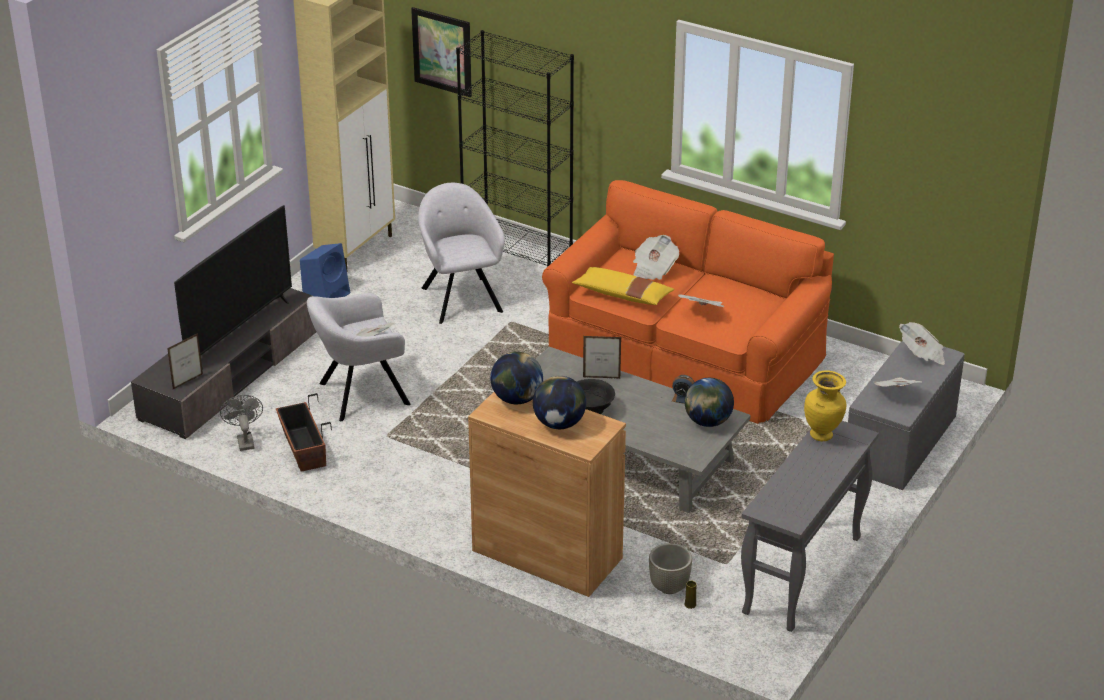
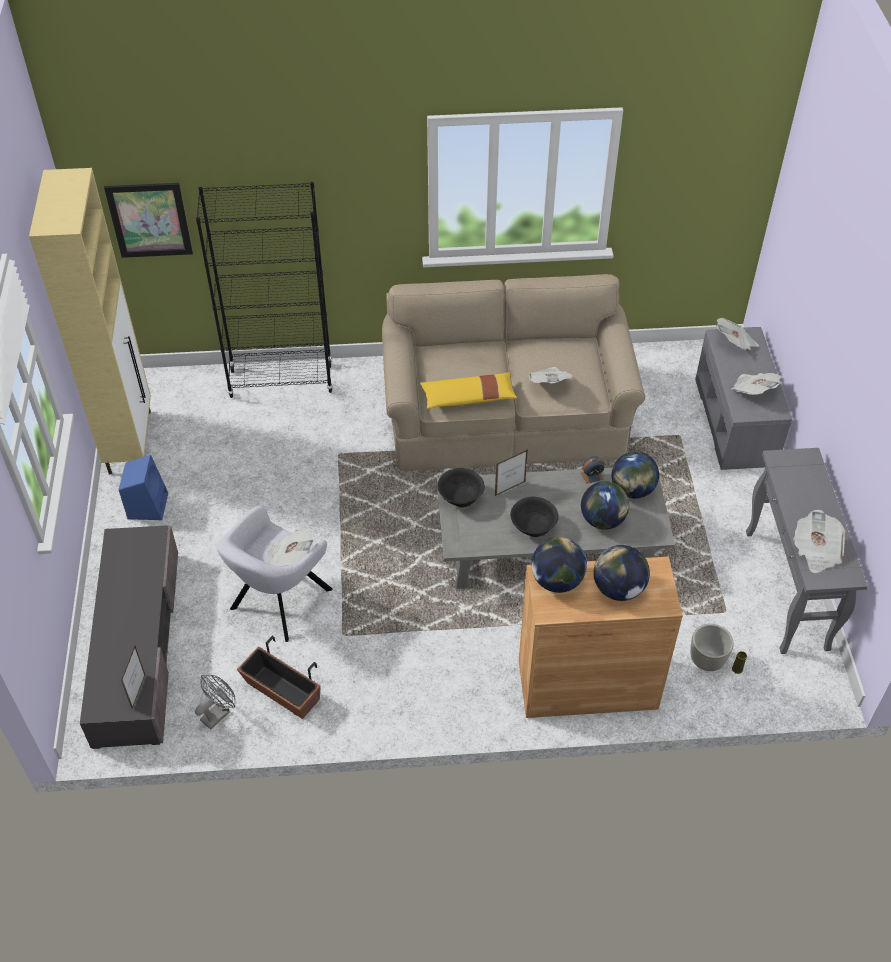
camera: 35 degrees left, 15 degrees up
television [174,205,292,369] -> none
grey fan [220,395,263,451] -> grey fan turned 90 degrees clockwise [195,675,235,730]
grey armchair [418,183,505,324] -> none
orange sofa [542,180,834,424] -> beige sofa [382,274,645,471]
newspaper [633,235,679,280] -> newspaper moved to [793,510,845,573]
yellow vase [804,371,847,441] -> none
none -> black bowl [437,468,485,507]
none -> globe [581,481,629,530]

